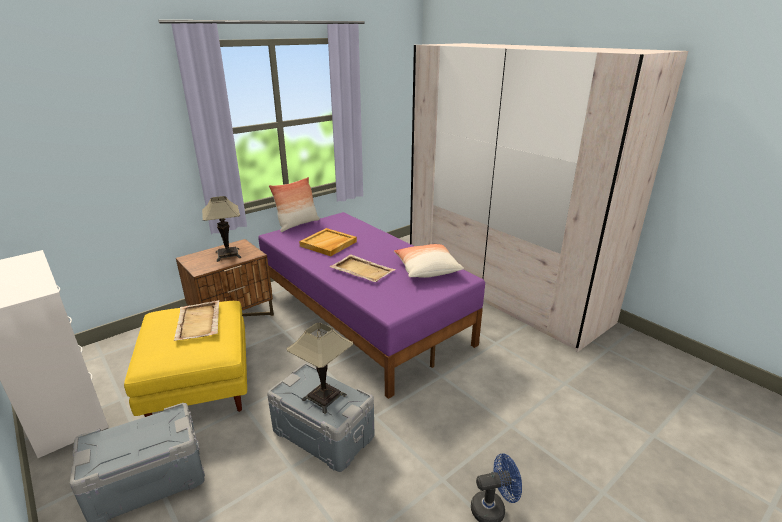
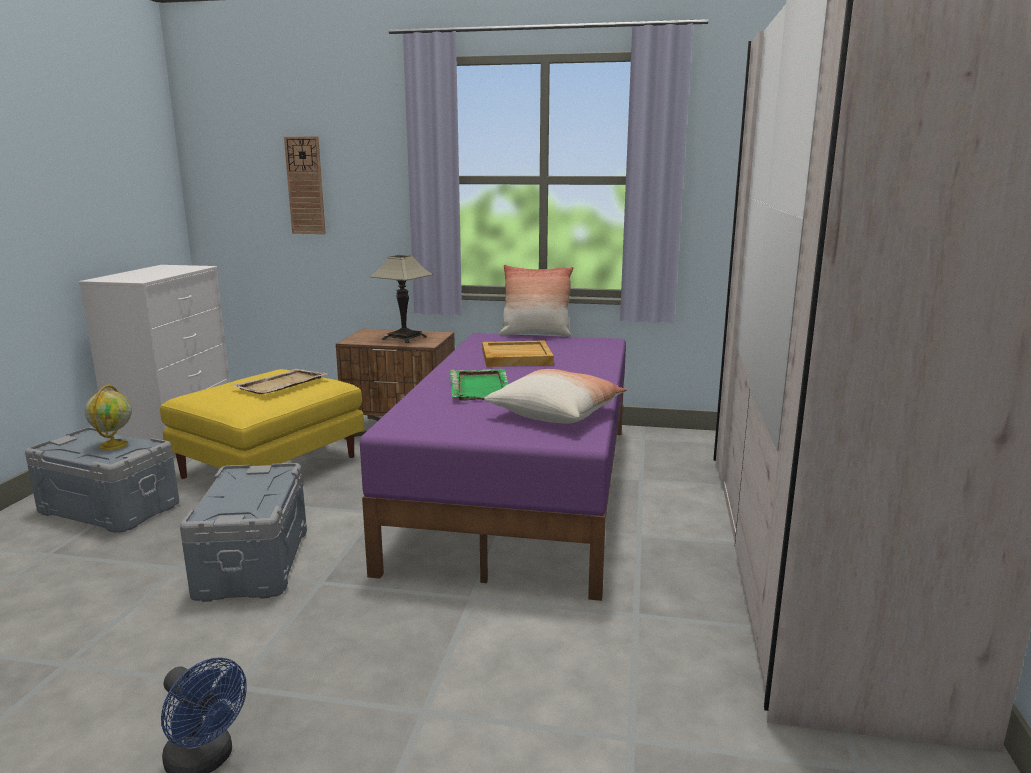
camera: 50 degrees right, 10 degrees down
table lamp [287,323,353,414] -> none
beige tray [329,254,396,282] -> green tray [450,369,509,401]
none -> globe [85,384,132,450]
none -> wall clock [284,136,326,234]

